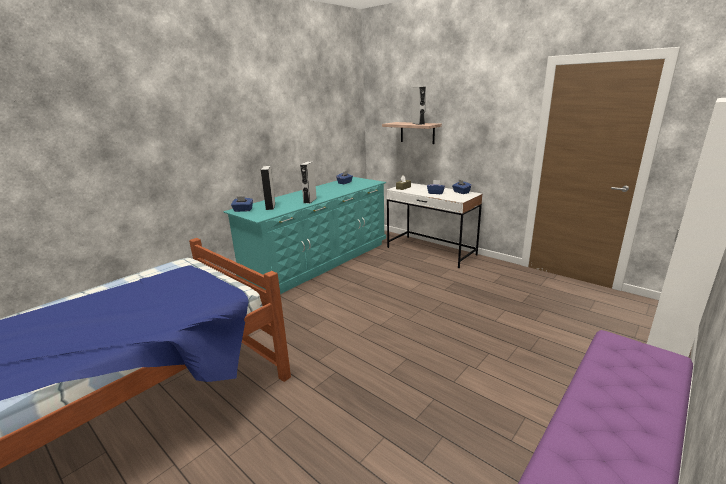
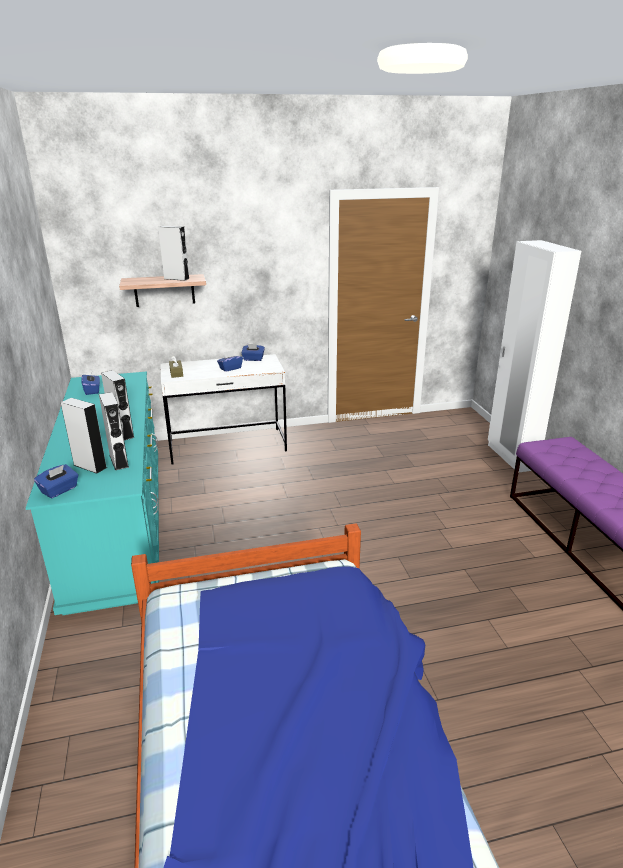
camera: 55 degrees left, 5 degrees up
none -> grey speaker [99,392,129,470]

